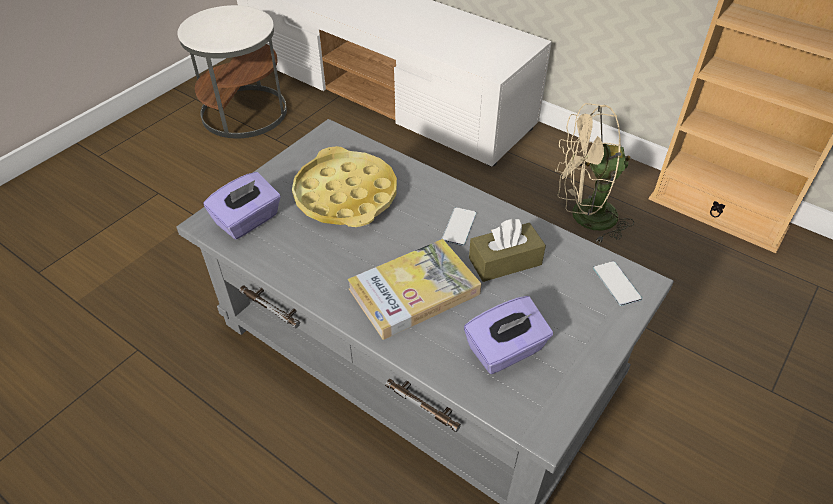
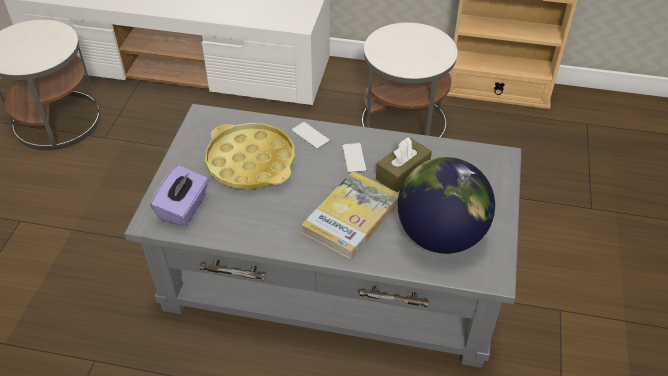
camera: 25 degrees left, 0 degrees up
purple tissue box [464,296,553,374] -> globe [398,157,495,254]
beige fan [555,103,634,243] -> white side table [362,22,458,138]
phone [593,261,642,306] -> phone moved to [291,122,331,150]

